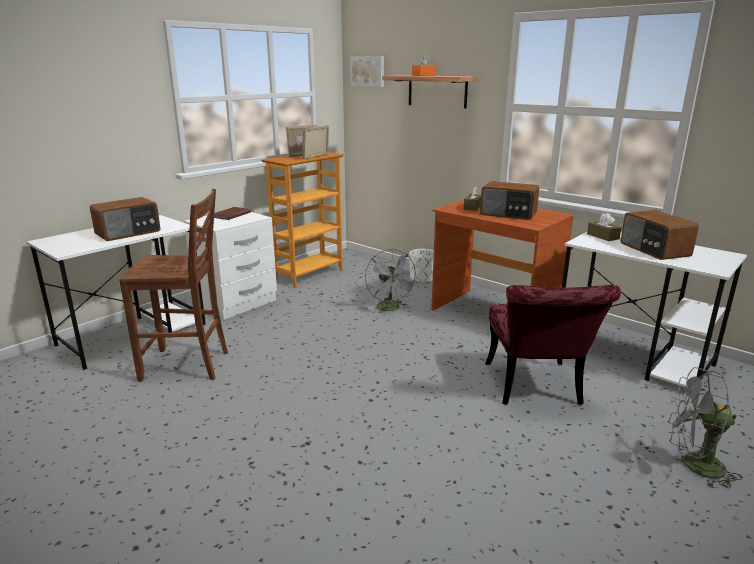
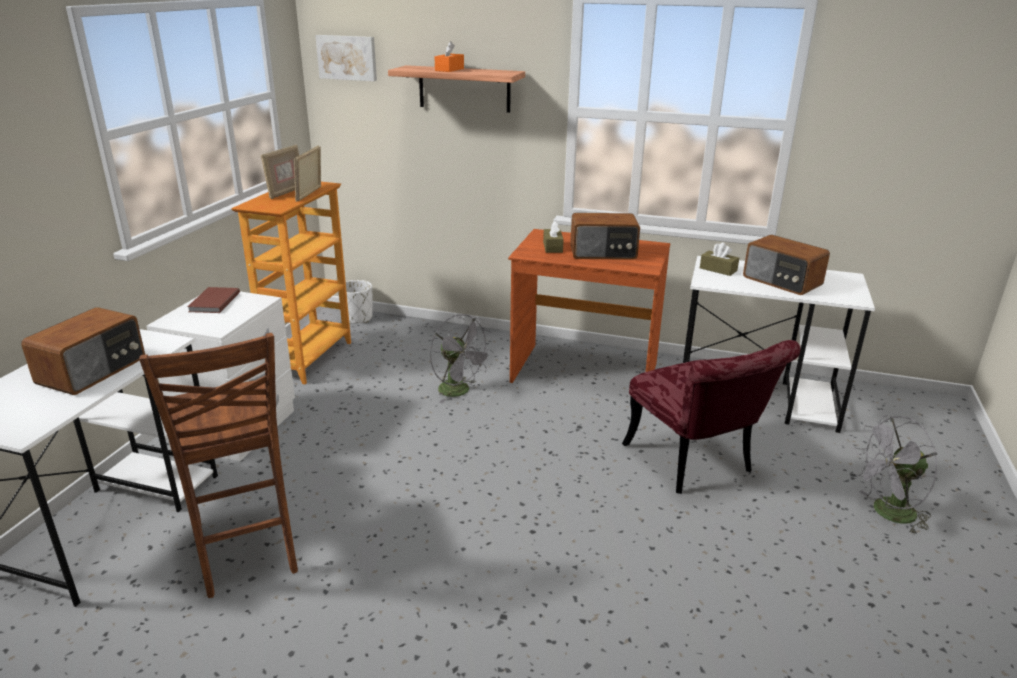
camera: 25 degrees left, 5 degrees up
brown chair [119,189,228,382] -> brown chair turned 90 degrees clockwise [139,333,298,598]
white planter [409,249,434,283] -> white planter moved to [338,280,373,324]

